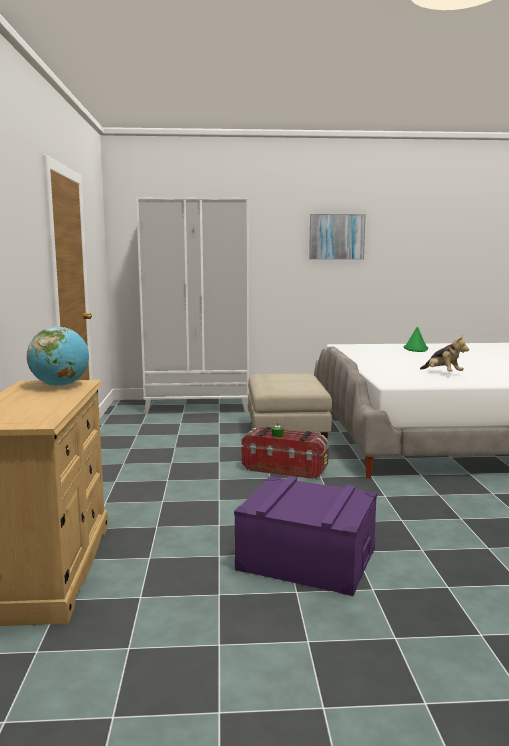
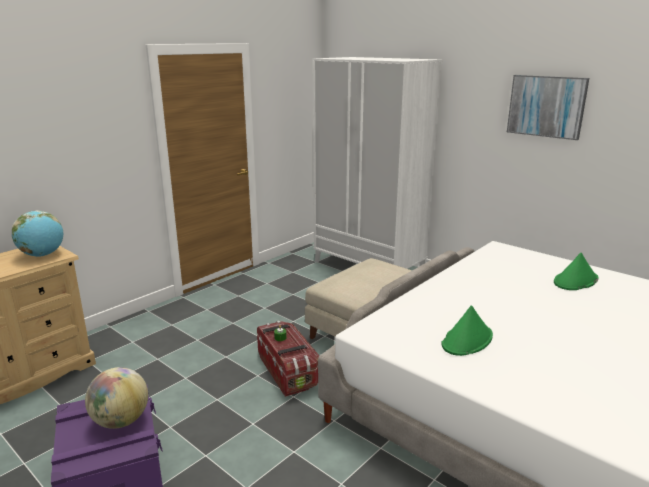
camera: 45 degrees right, 10 degrees up
plush toy [420,335,469,371] -> green hat [442,305,493,356]
none -> globe [85,367,148,429]

